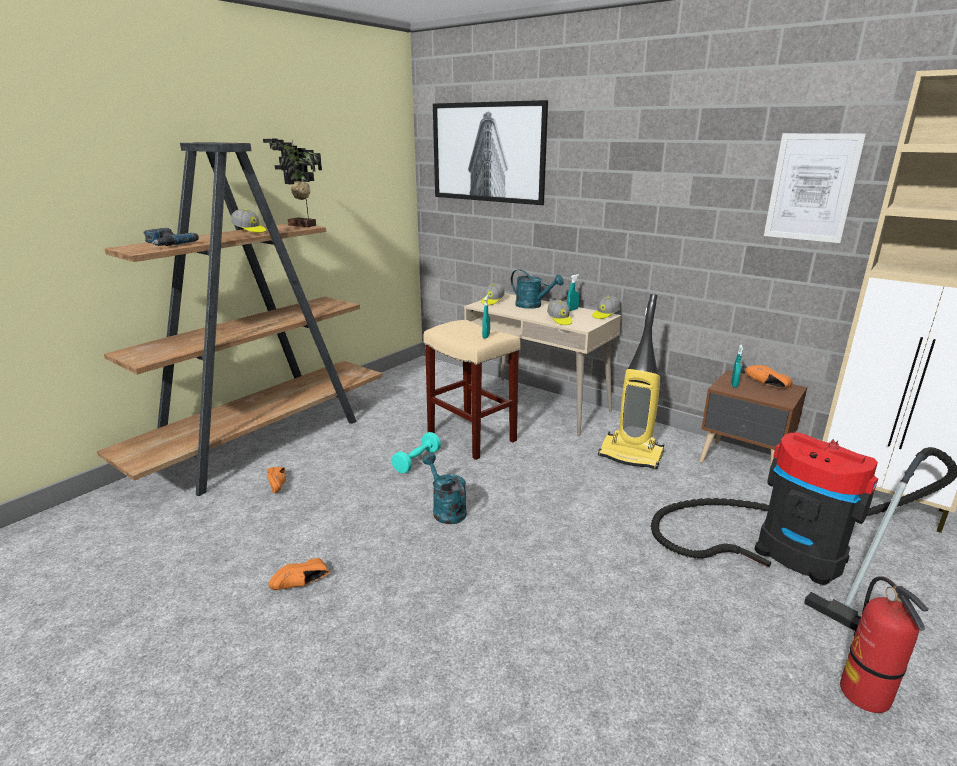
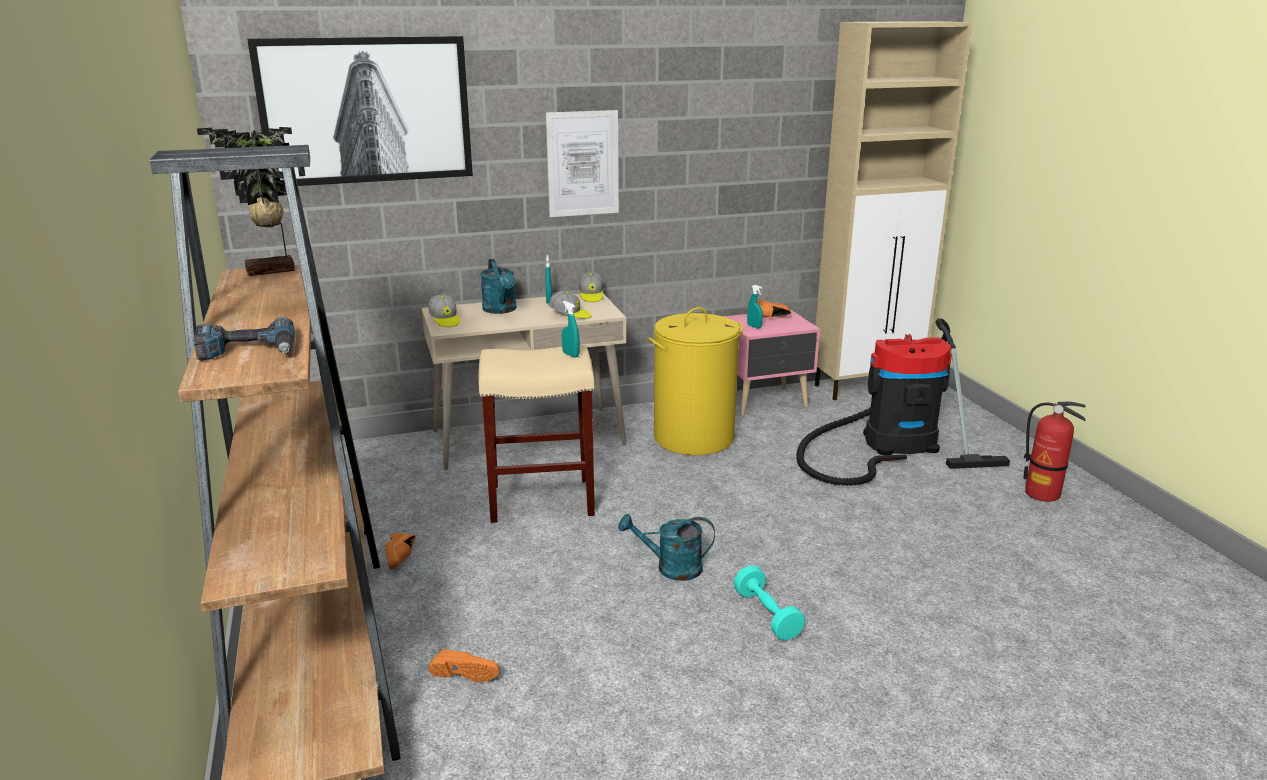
camera: 55 degrees left, 0 degrees up
cap [231,209,266,233] -> none
orange shoe [268,558,329,590] -> orange shoe moved to [385,533,416,570]
turquoise dumbbell [391,432,441,474] -> turquoise dumbbell moved to [734,565,805,640]
turquoise watering can [511,269,564,309] -> turquoise watering can turned 90 degrees clockwise [480,259,516,314]
vacuum cleaner [598,294,664,469] -> yellow laundry basket [648,307,743,455]
brown nightstand [699,370,807,467] -> pink nightstand [723,309,820,416]
picture [764,133,866,243] -> picture moved to [546,110,619,217]

